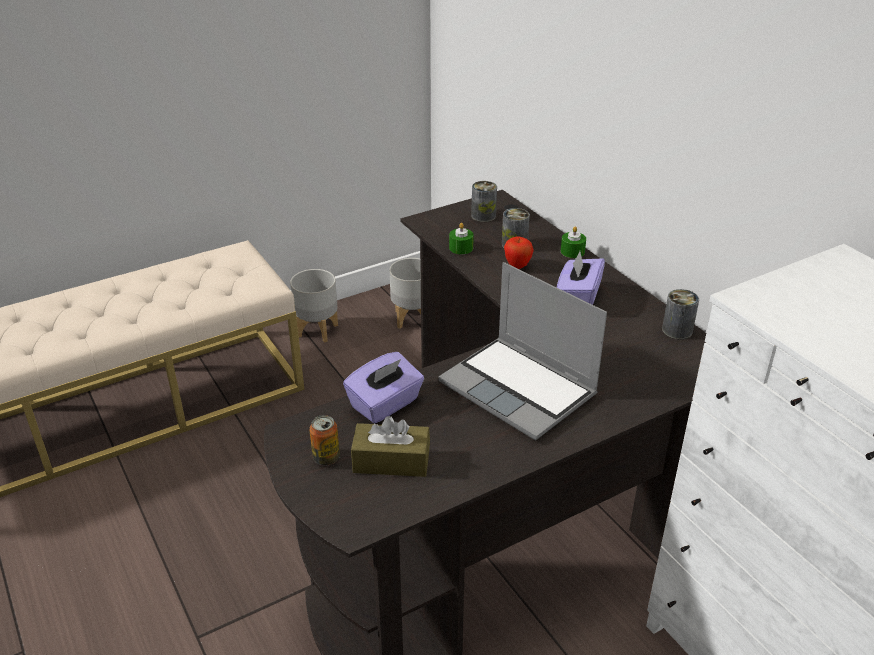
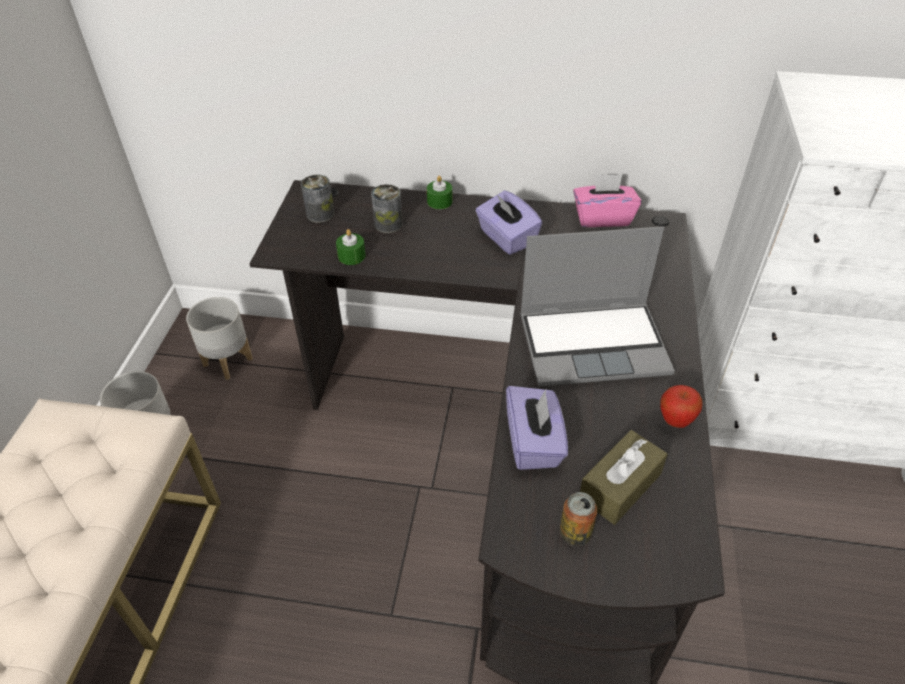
camera: 50 degrees left, 10 degrees up
apple [504,236,534,269] -> apple moved to [660,385,703,428]
can [662,289,699,339] -> pink tissue box [573,174,641,227]

